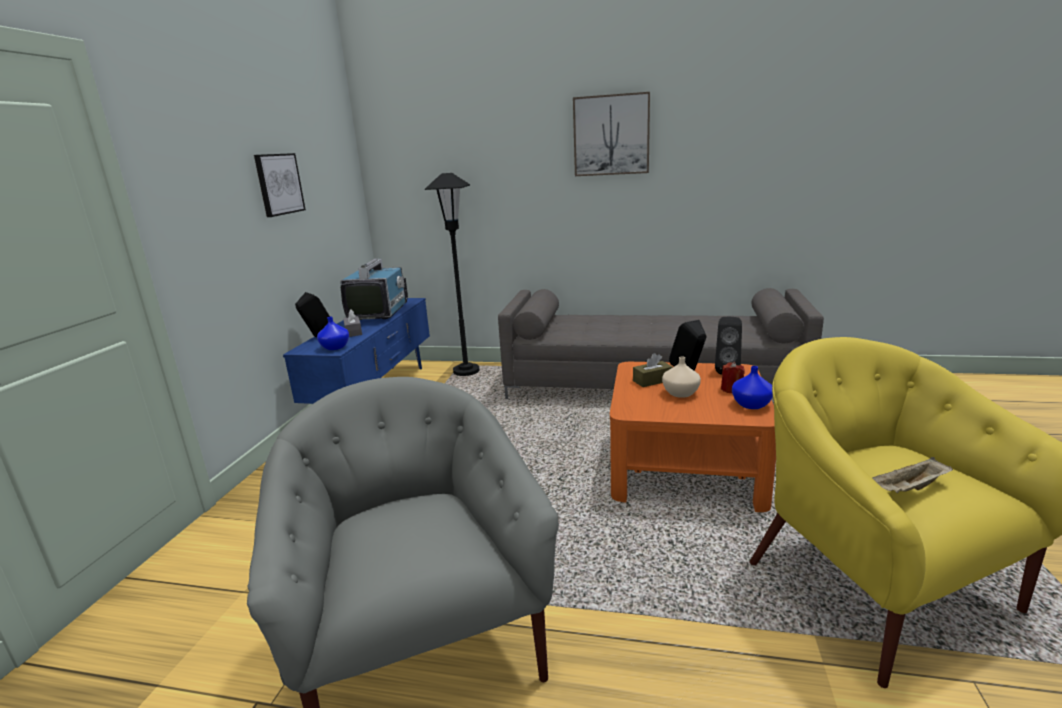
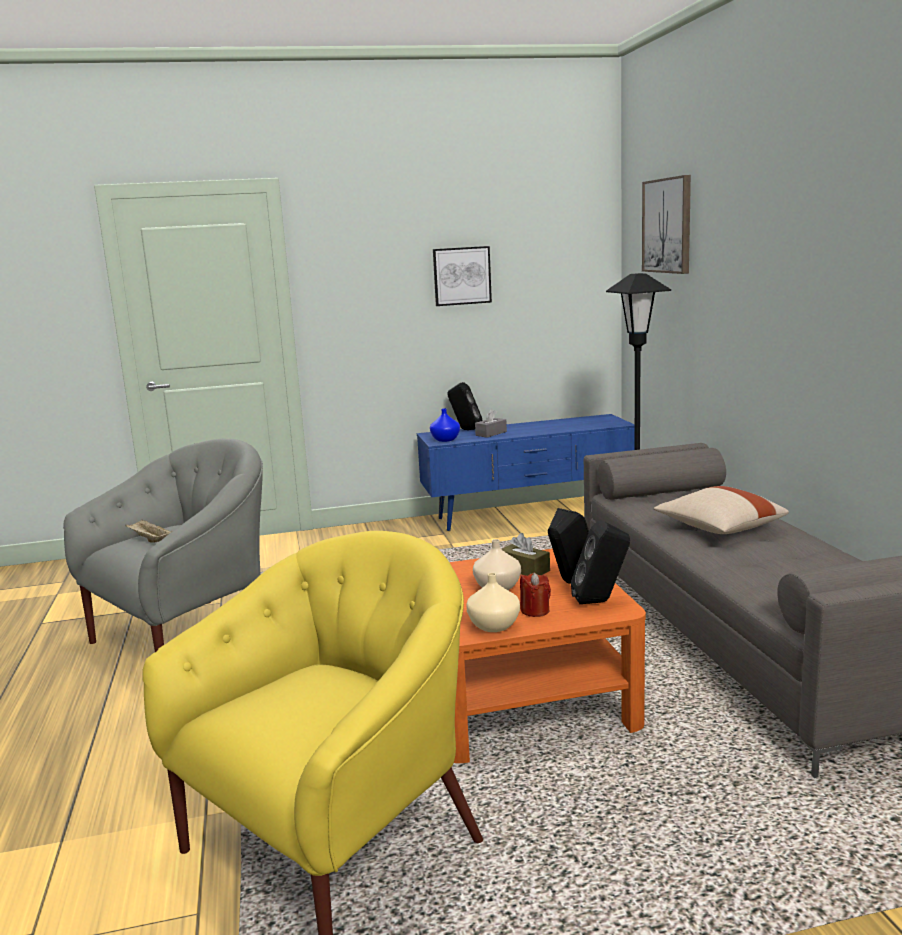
camera: 65 degrees right, 5 degrees down
television [340,258,408,320] -> none
picture [573,92,650,176] -> picture moved to [642,175,691,274]
blue vase [732,366,773,409] -> beige vase [467,573,520,632]
beige tray [872,457,953,493] -> beige tray moved to [125,520,173,543]
none -> beige pillow [654,486,789,534]

